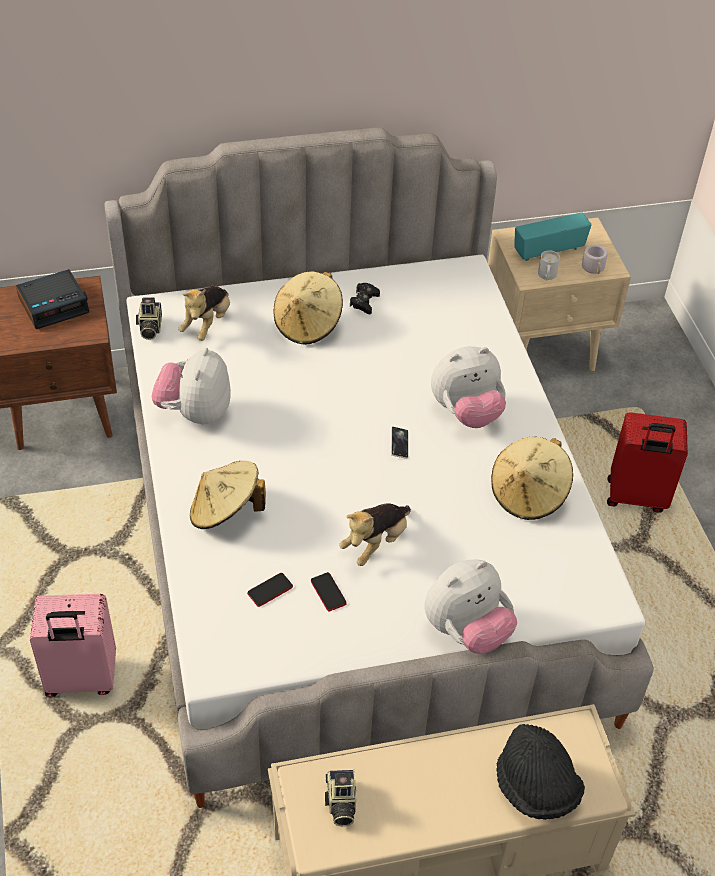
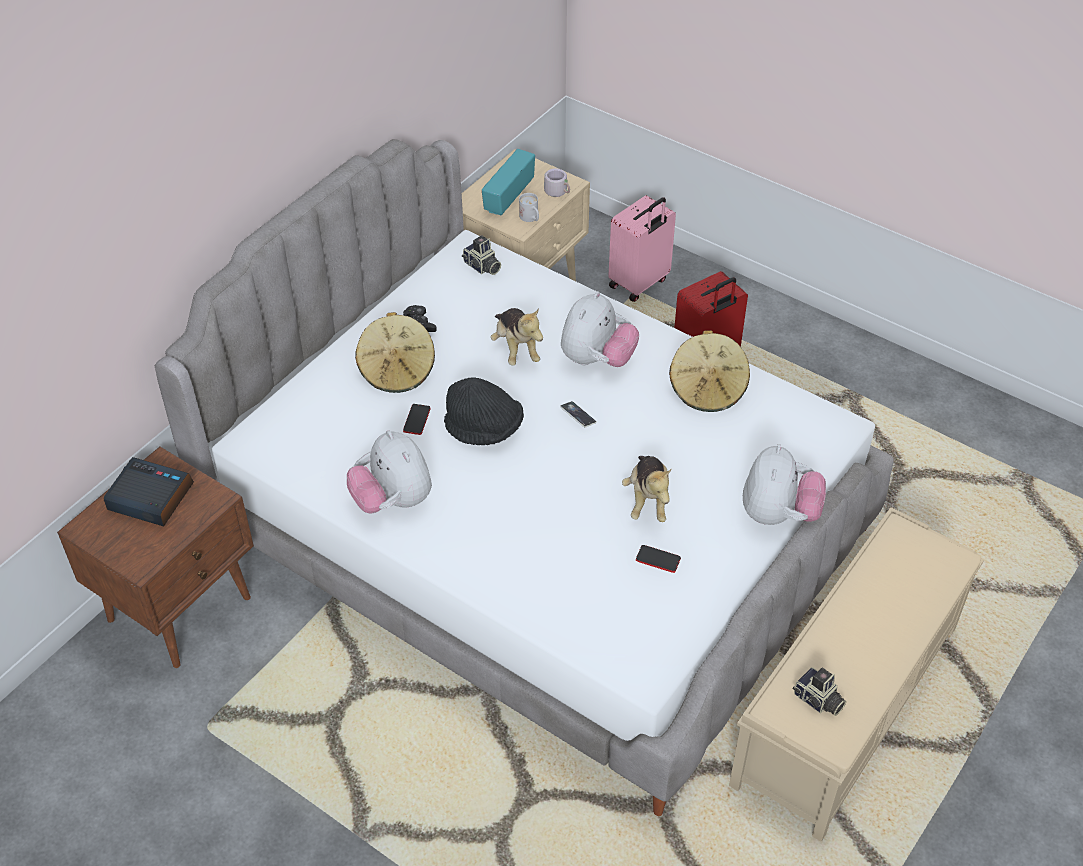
camera: 40 degrees left, 0 degrees up
alarm clock [16,269,89,329] -> alarm clock turned 90 degrees counterclockwise [104,457,194,527]
pink suitcase [30,594,116,697] -> pink suitcase moved to [608,195,676,302]
camera [136,297,162,340] -> camera moved to [462,235,501,275]
plush toy [178,286,230,341] -> plush toy moved to [491,308,543,366]
beige hat [190,461,266,529] -> none
phone [247,573,293,607] -> phone moved to [403,404,430,435]
black hat [496,724,585,820] -> black hat moved to [444,377,524,445]

